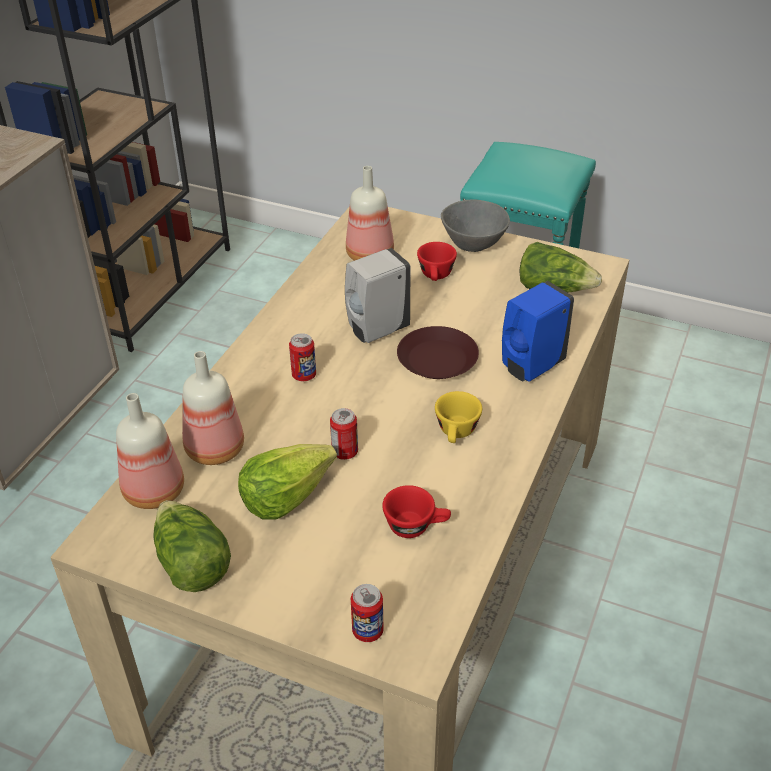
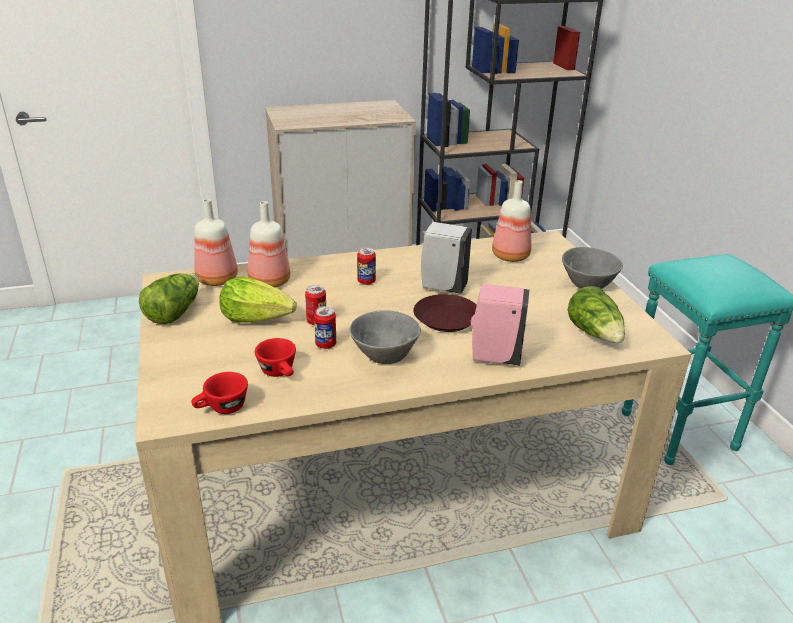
camera: 50 degrees right, 10 degrees down
can [351,584,384,642] -> can moved to [314,306,336,349]
red cup [417,242,457,281] -> red cup moved to [191,372,248,414]
yellow cup [435,391,482,443] -> grey bowl [350,310,421,364]
blue soap dispenser [502,281,574,382] -> pink soap dispenser [470,284,529,365]

